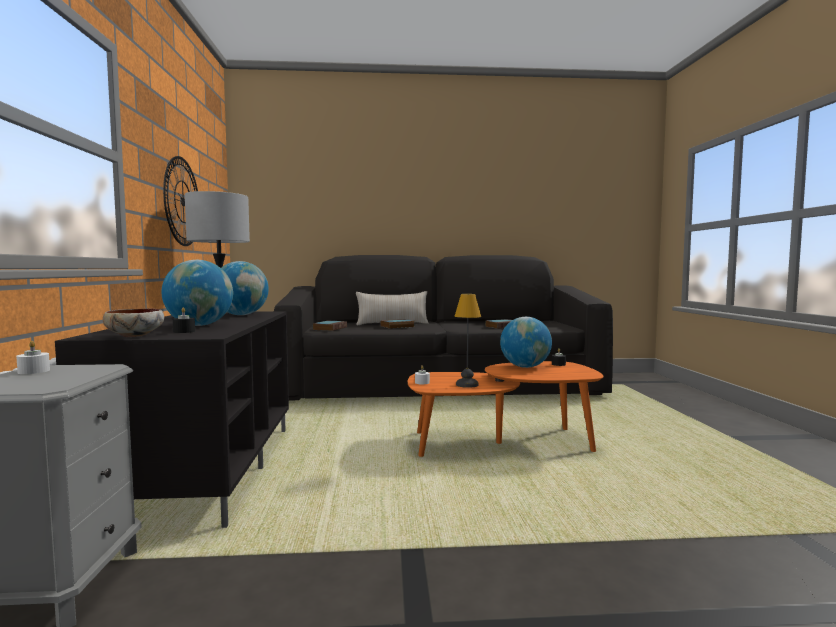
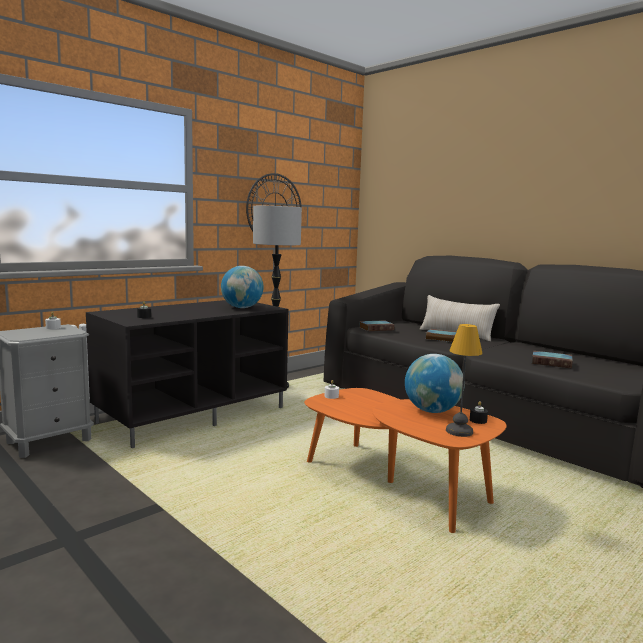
camera: 50 degrees right, 5 degrees up
bowl [103,308,164,337] -> none
globe [161,260,233,326] -> none
table lamp [455,294,481,388] -> table lamp moved to [446,324,483,437]

